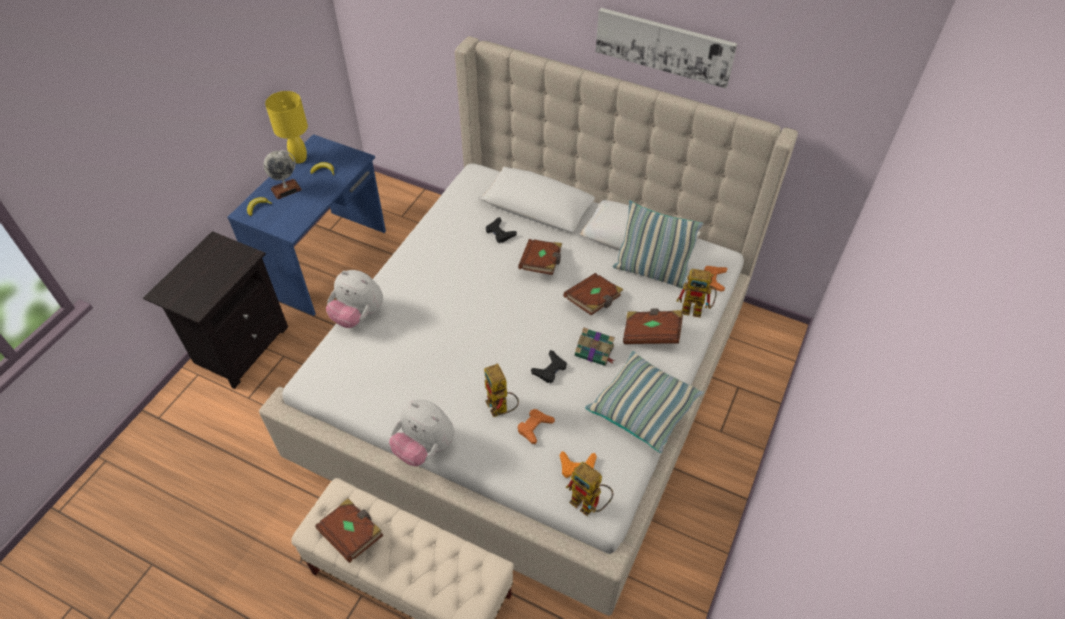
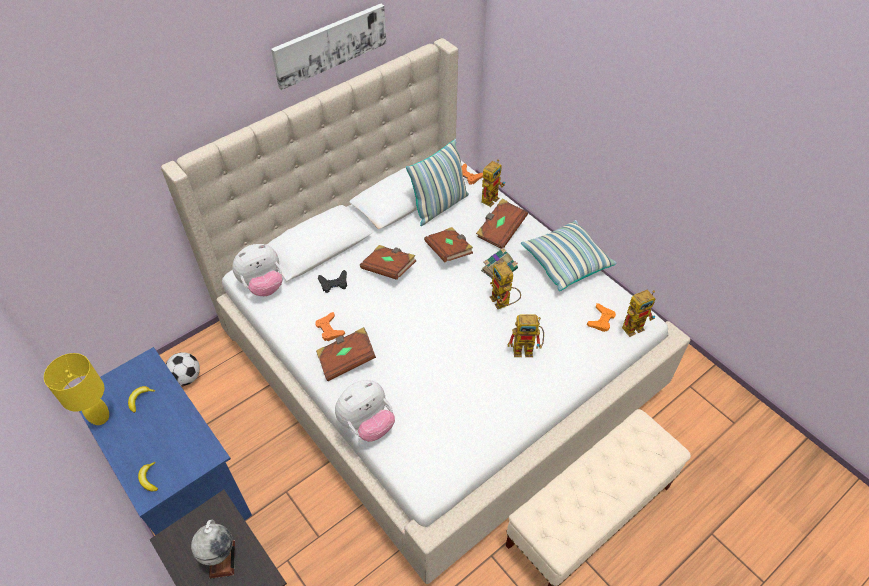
camera: 65 degrees left, 0 degrees up
globe [263,150,302,200] -> globe moved to [191,519,235,579]
brown book [315,498,384,563] -> brown book moved to [316,327,376,381]
plush toy [389,400,454,466] -> plush toy moved to [232,244,283,296]
orange game controller [518,409,555,444] -> orange game controller moved to [315,312,345,341]
black game controller [531,350,567,383] -> toy robot [490,261,521,309]
none -> football [166,352,200,386]

